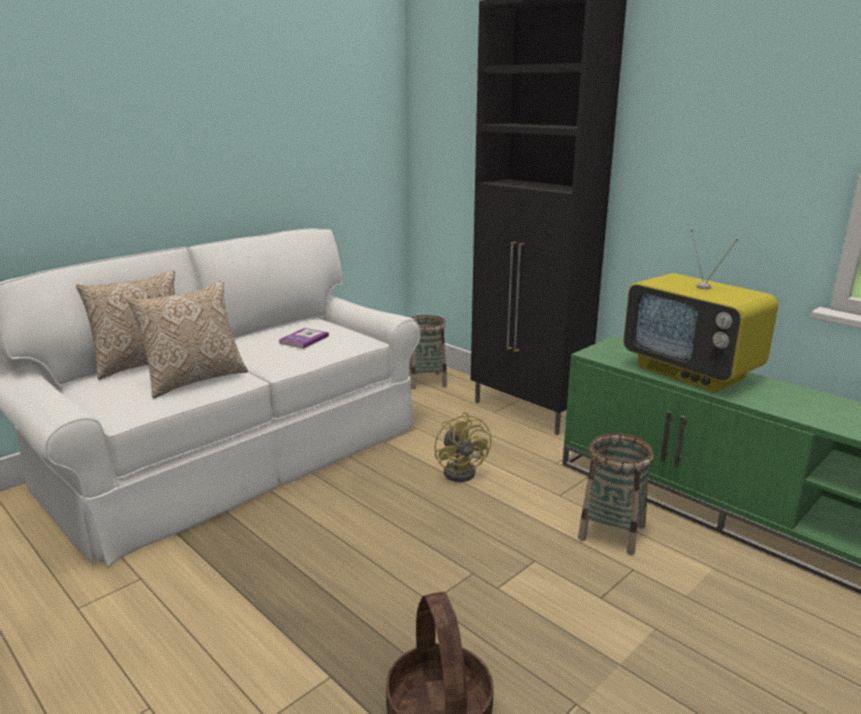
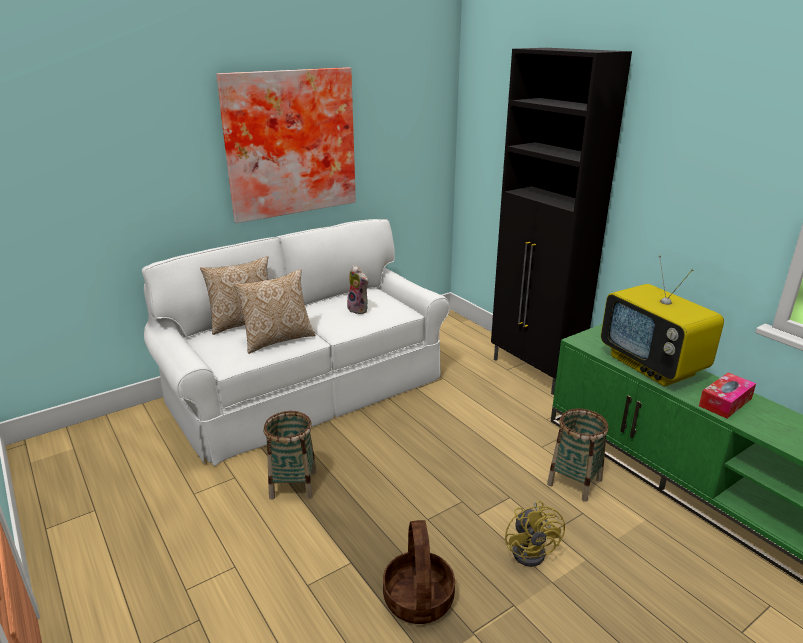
camera: 10 degrees right, 5 degrees up
book [279,328,329,349] -> plush toy [347,265,368,314]
basket [409,315,447,389] -> basket moved to [264,411,317,500]
yellow fan [434,412,491,482] -> yellow fan moved to [505,501,565,567]
none -> picture [216,67,356,223]
none -> tissue box [699,373,756,419]

